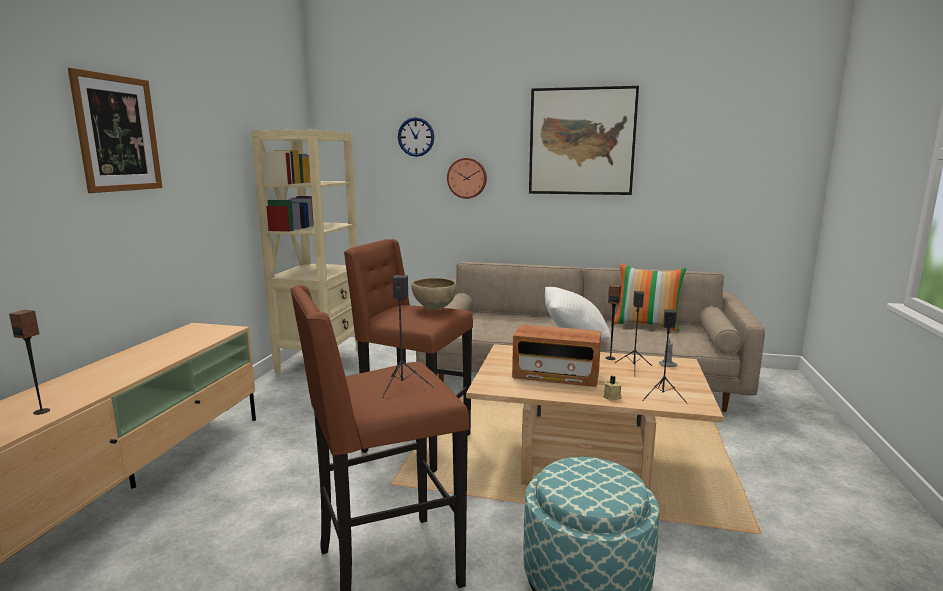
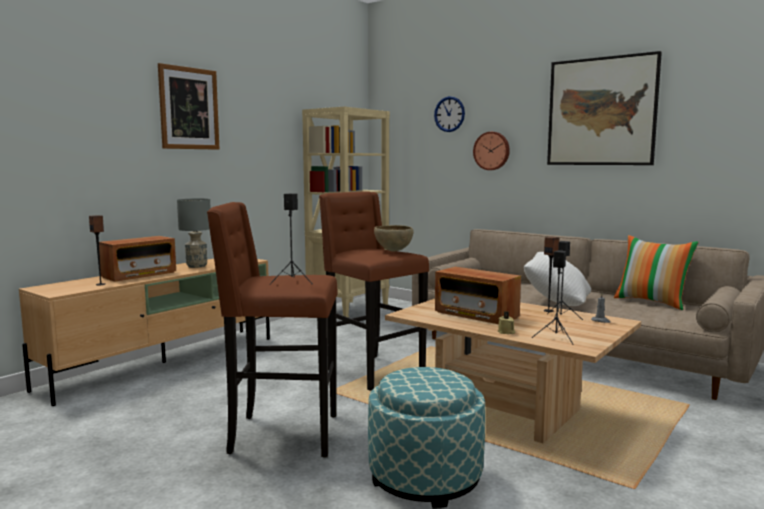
camera: 25 degrees right, 5 degrees down
none -> radio [99,236,176,282]
none -> grey table lamp [177,198,211,268]

